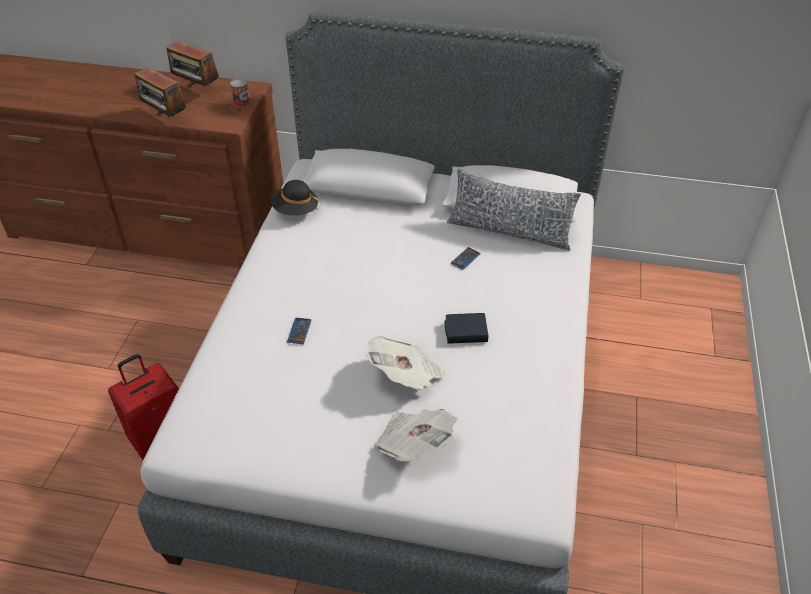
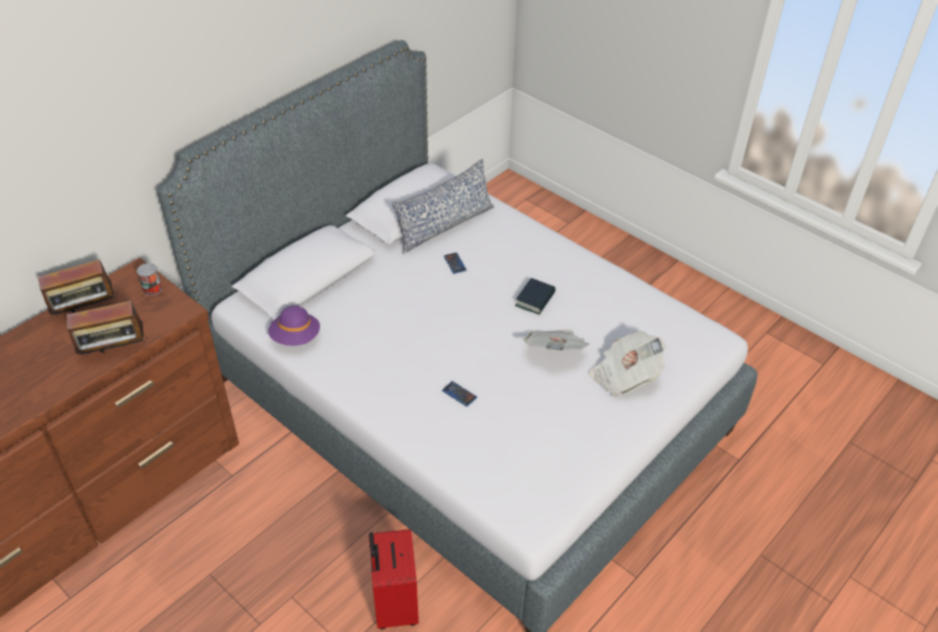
camera: 60 degrees left, 0 degrees up
black hat [271,180,319,215] -> purple hat [268,306,320,346]

